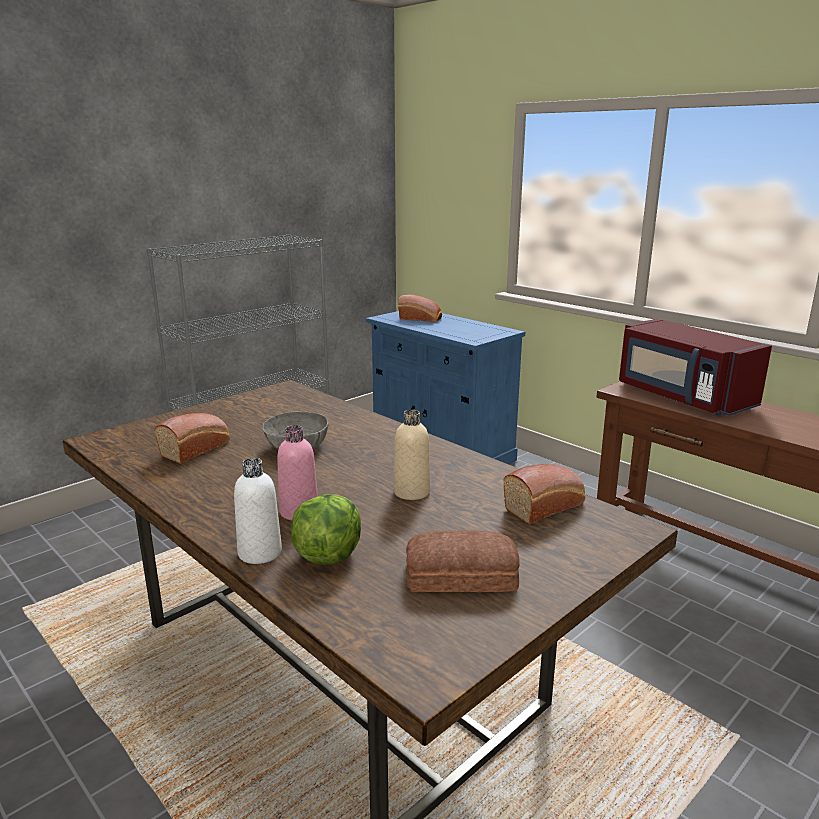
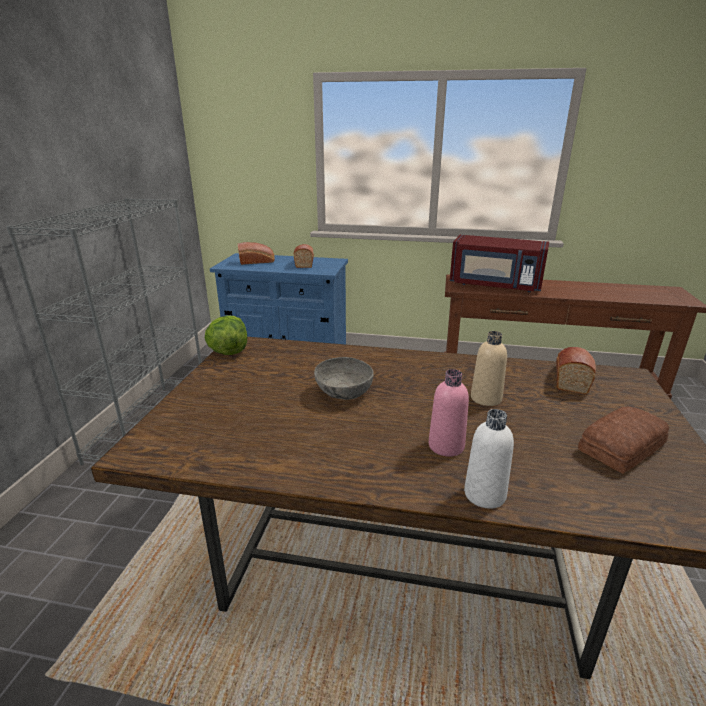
camera: 35 degrees left, 5 degrees up
bread [154,413,230,464] -> bread moved to [293,244,314,268]
lettuce [291,495,361,565] -> lettuce moved to [205,316,247,355]

